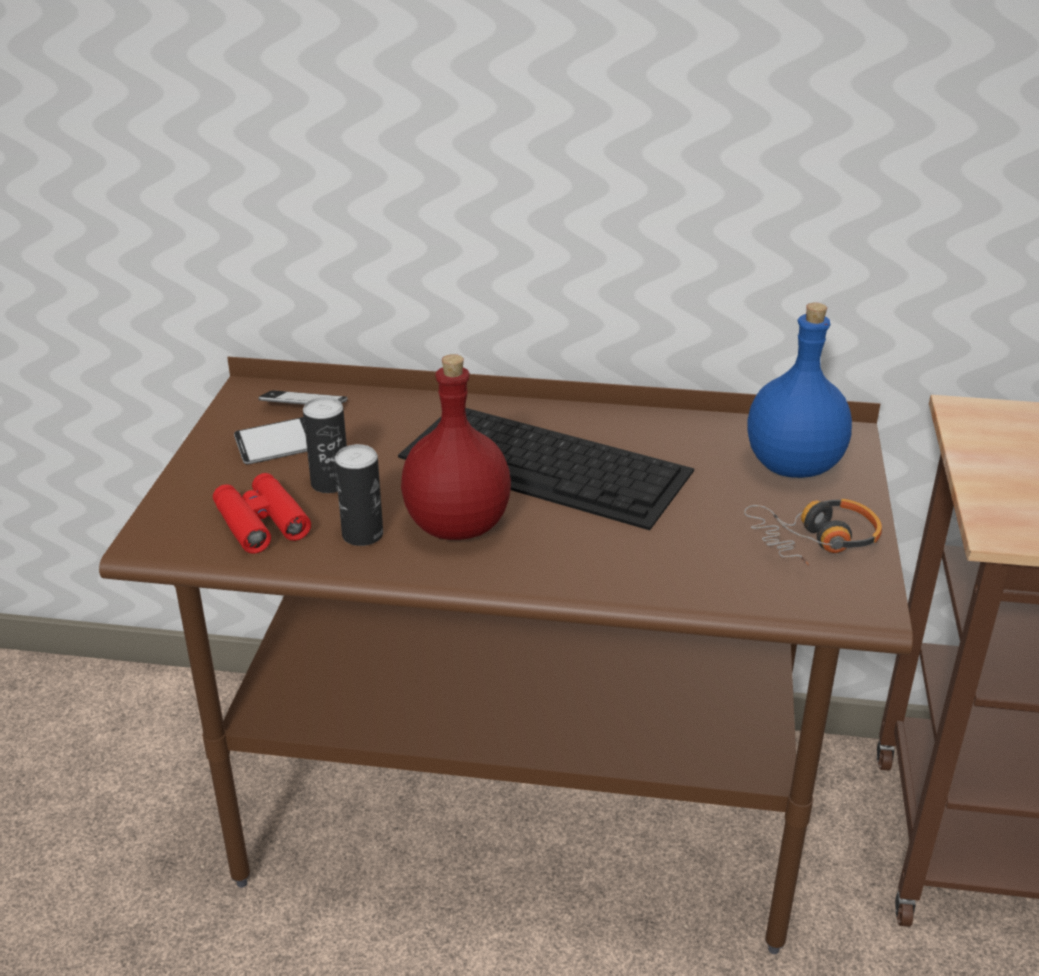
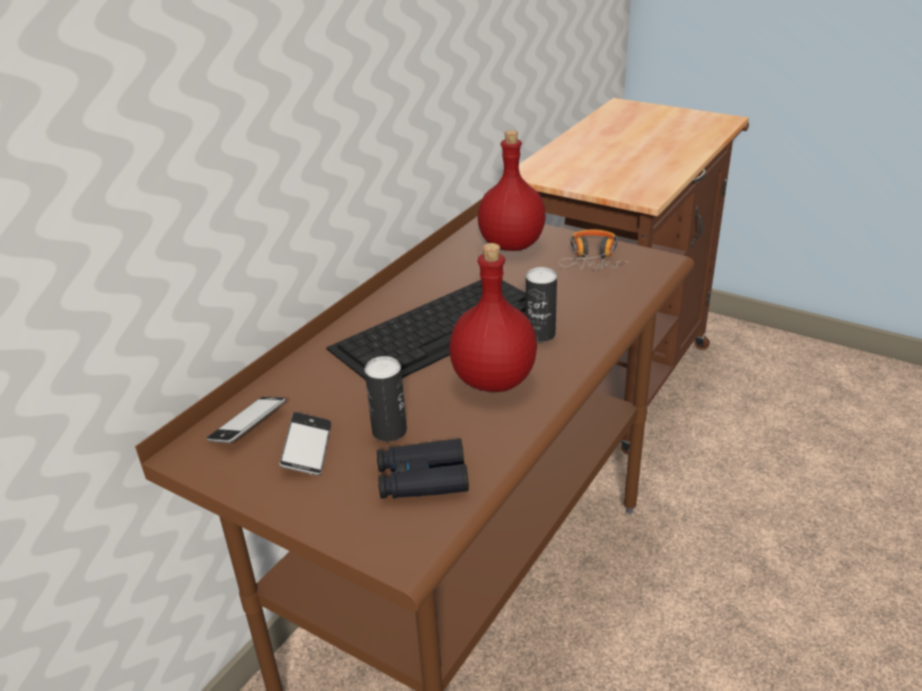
camera: 65 degrees left, 0 degrees up
red binoculars [213,473,311,554] -> black binoculars [377,439,469,499]
can [335,444,383,546] -> can moved to [526,267,557,342]
blue bottle [747,303,852,478] -> red bottle [478,130,546,251]

